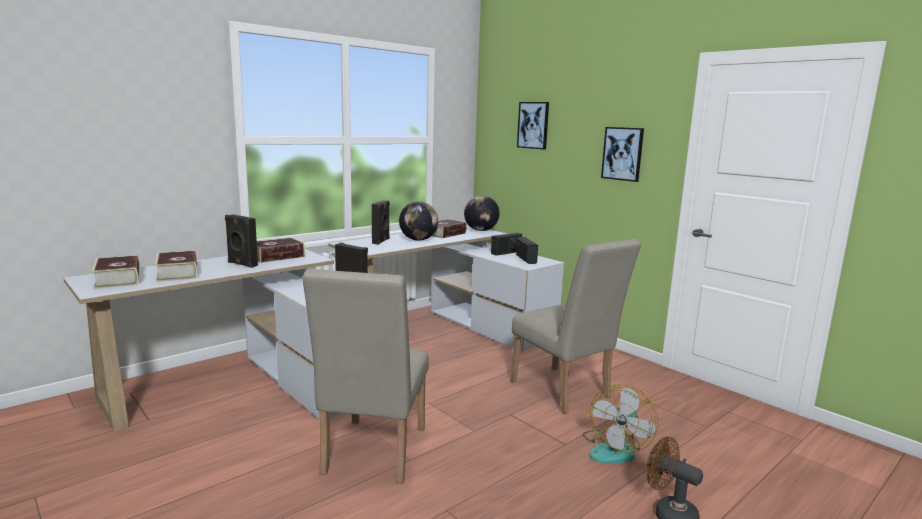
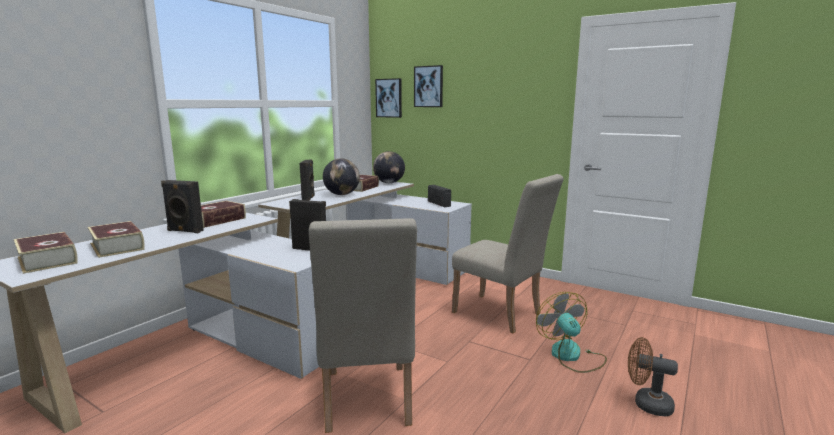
camera: 15 degrees left, 0 degrees up
radio [491,233,522,256] -> none
fan [583,384,658,464] -> fan turned 150 degrees clockwise [536,292,607,373]
picture [601,127,644,182] -> picture moved to [375,78,402,118]

